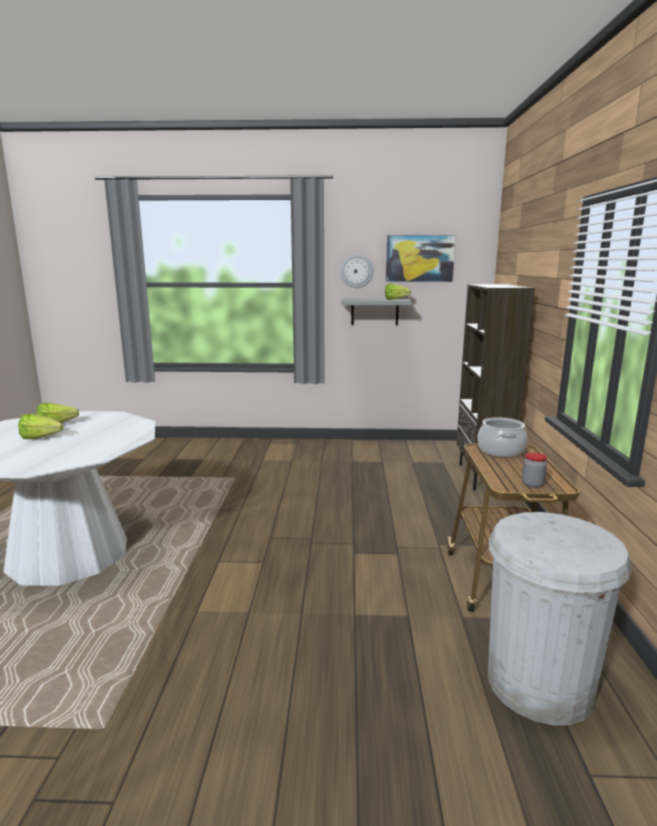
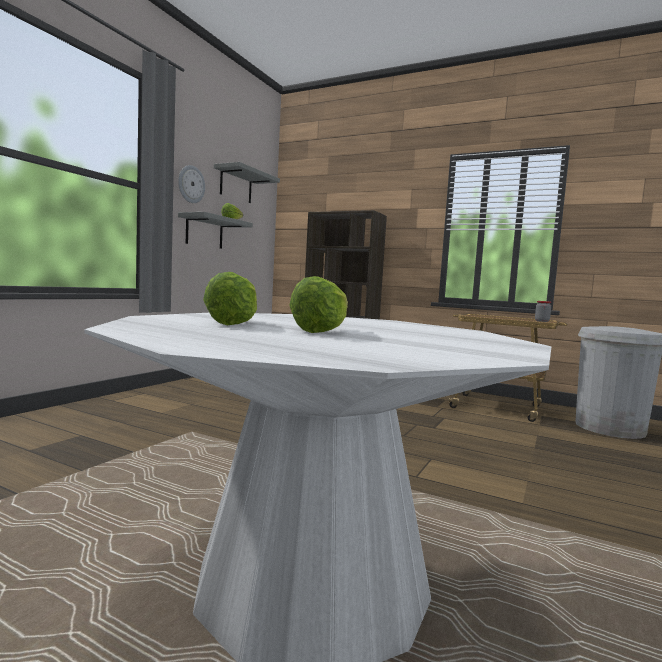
camera: 65 degrees left, 10 degrees down
picture [386,235,455,282] -> grey shelf [214,162,280,203]
cooking pot [477,417,527,457] -> none

